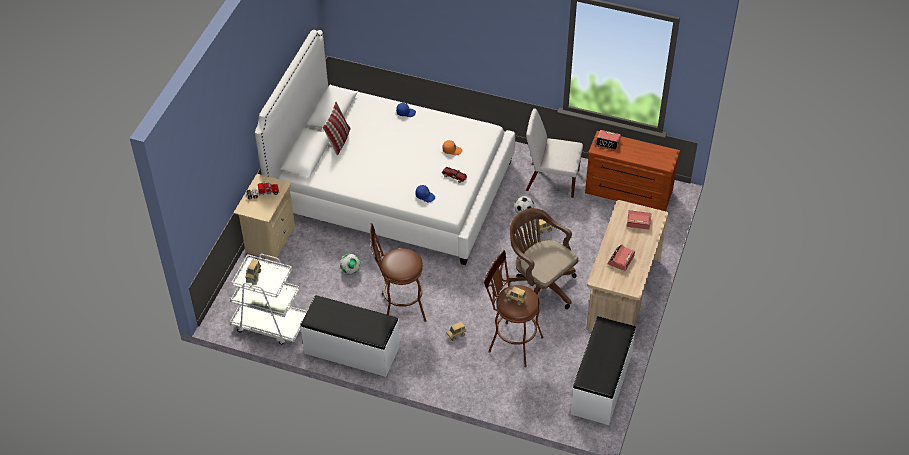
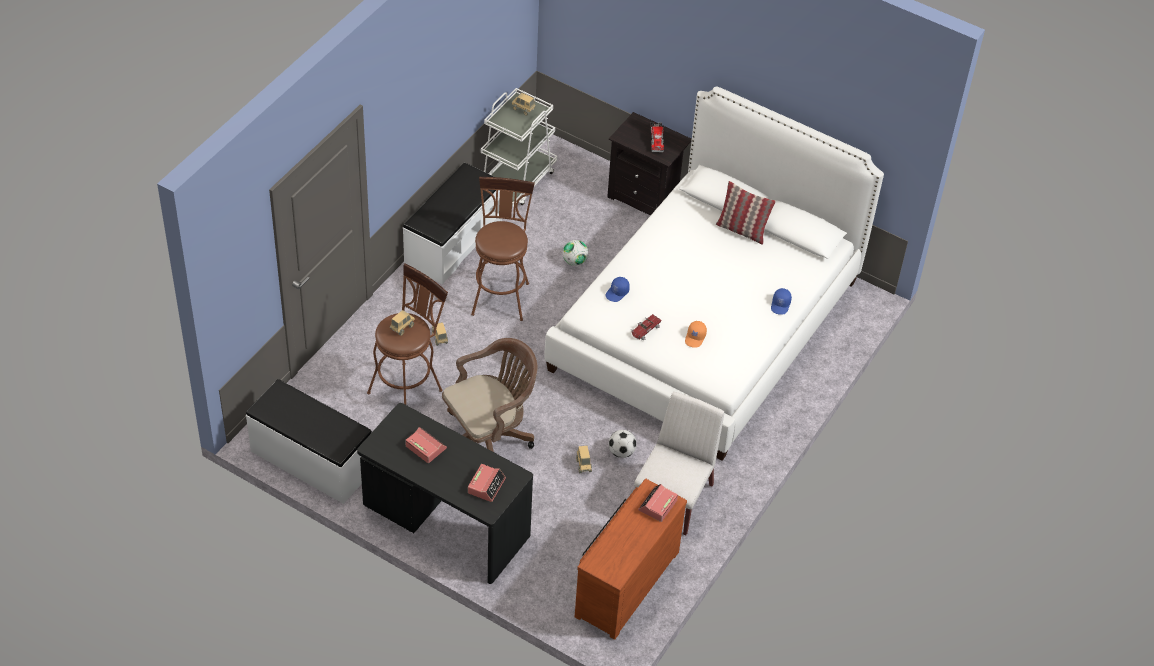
camera: 100 degrees right, 0 degrees up
beige nightstand [234,174,295,264] -> black nightstand [607,112,692,216]
beige desk [586,200,668,331] -> black desk [357,403,533,584]

